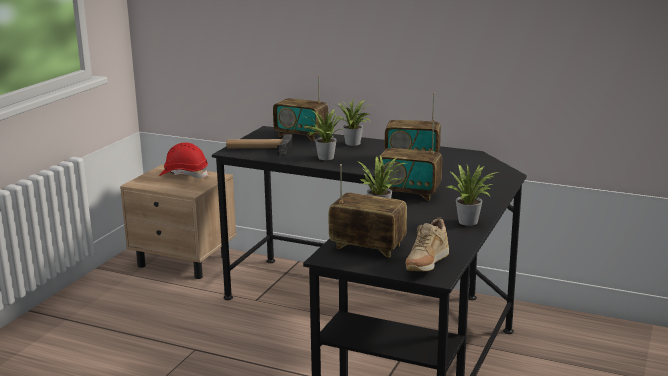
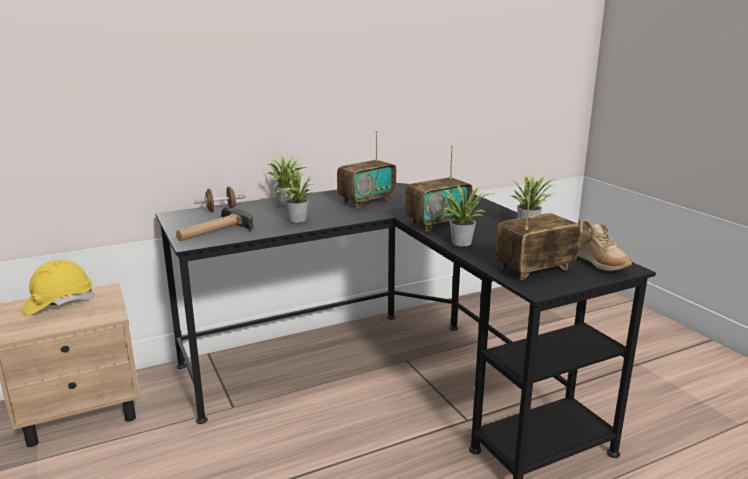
camera: 50 degrees left, 0 degrees up
red hard hat [159,142,209,178] -> yellow hard hat [22,260,94,315]
radio [273,75,328,141] -> brown dumbbell [194,187,246,212]

